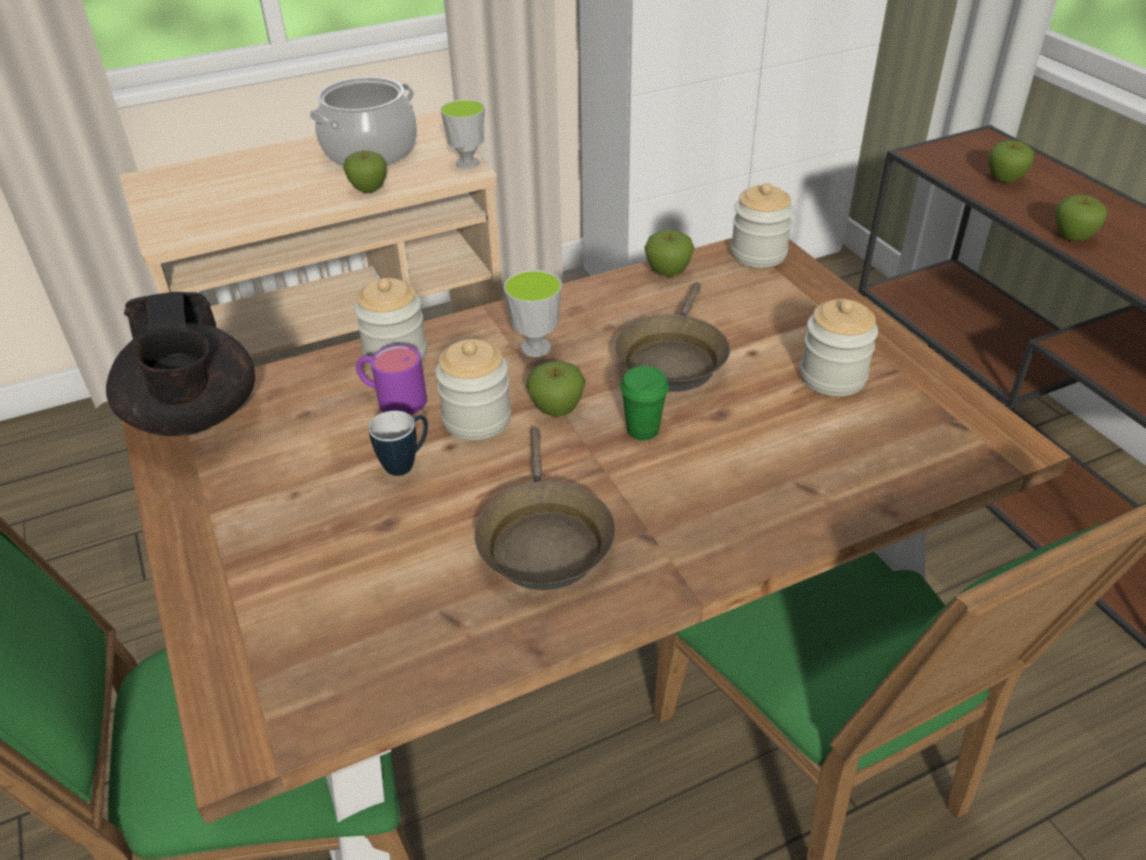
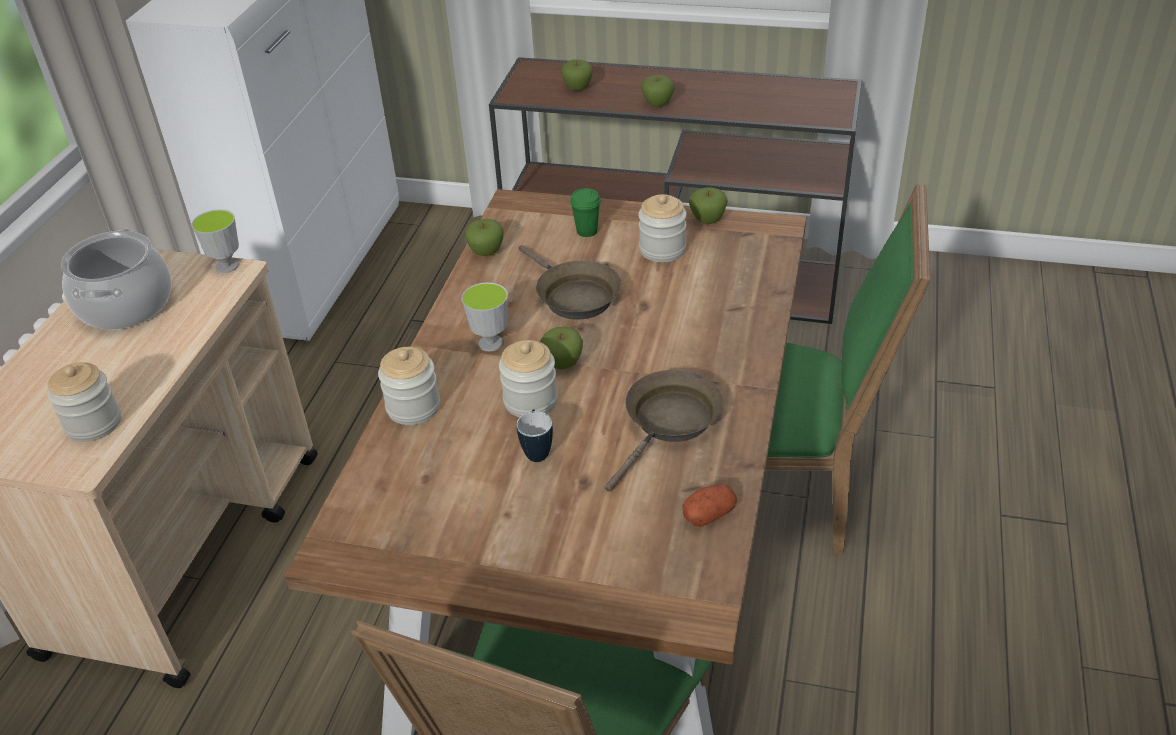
camera: 50 degrees left, 0 degrees up
black teapot [106,292,255,436] -> none
apple [343,151,387,193] -> apple moved to [689,187,728,224]
purple mug [356,345,427,415] -> none
brown frying pan [474,427,616,590] -> brown frying pan turned 90 degrees counterclockwise [605,370,723,492]
green cup [620,366,669,440] -> green cup moved to [570,188,601,237]
jar [731,183,794,268] -> jar moved to [47,362,121,442]
none -> potato [682,484,737,527]

